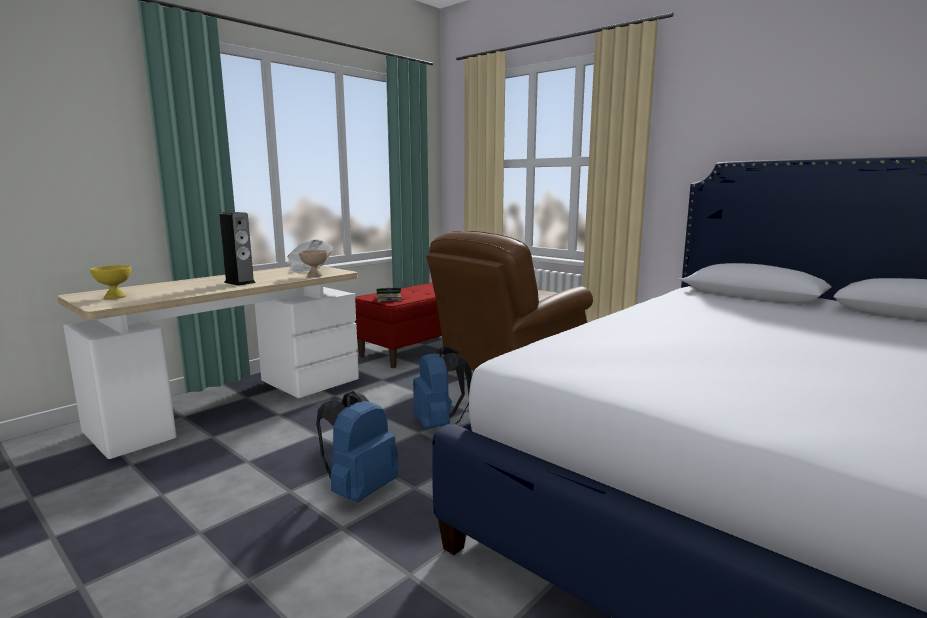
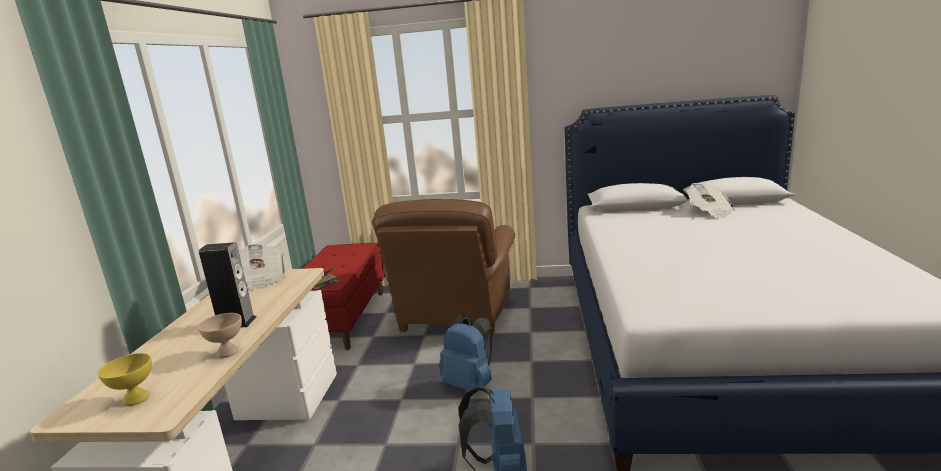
camera: 35 degrees left, 5 degrees up
beige bowl [299,250,328,277] -> beige bowl moved to [198,313,242,358]
none -> newspaper [687,183,735,218]

